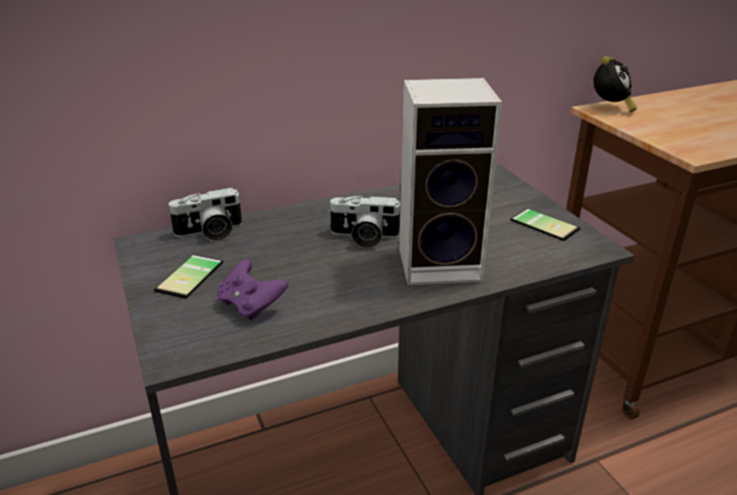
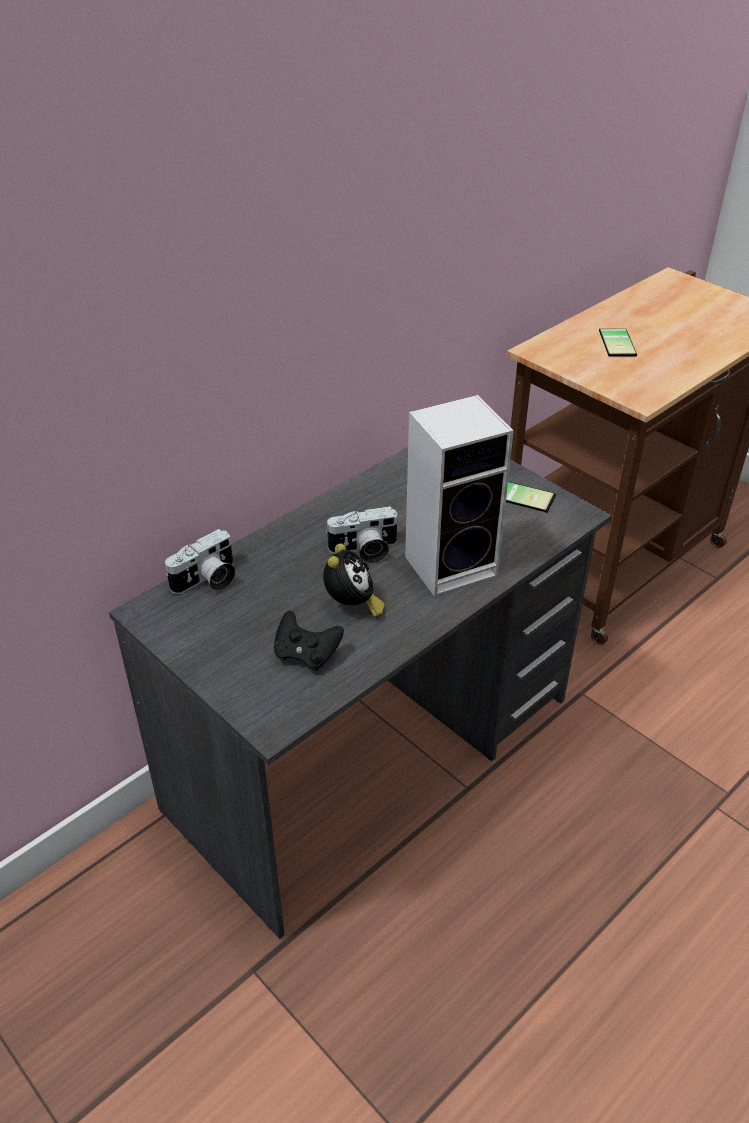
camera: 20 degrees left, 10 degrees up
phone [154,254,223,299] -> phone moved to [599,329,637,357]
purple game controller [217,259,288,321] -> black game controller [274,611,344,671]
alarm clock [593,56,637,112] -> alarm clock moved to [323,544,385,617]

